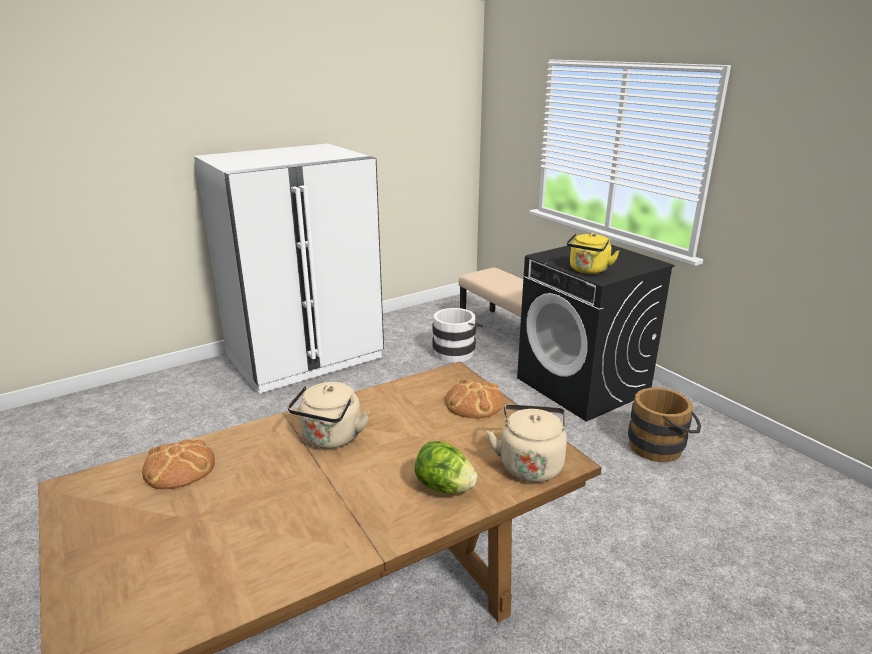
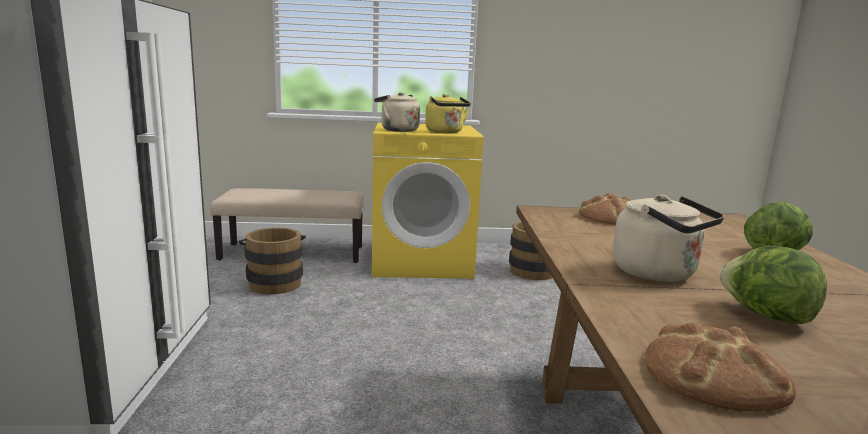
camera: 60 degrees left, 10 degrees down
white bucket [432,308,483,363] -> brown bucket [239,228,306,295]
beige kettle [487,404,567,482] -> beige kettle moved to [374,92,420,132]
black washing machine [517,245,675,422] -> yellow washing machine [372,122,484,279]
none -> lettuce [719,246,827,324]

